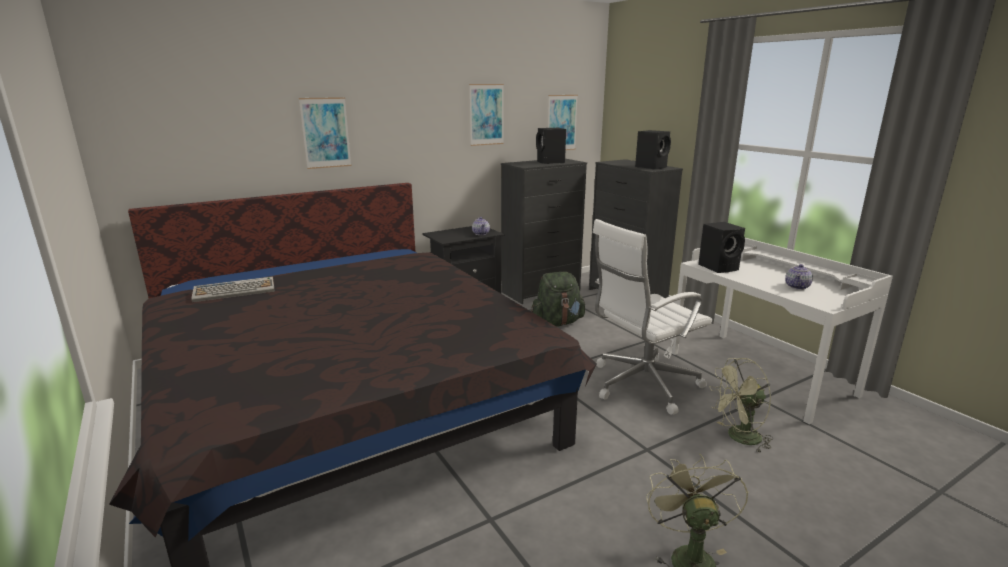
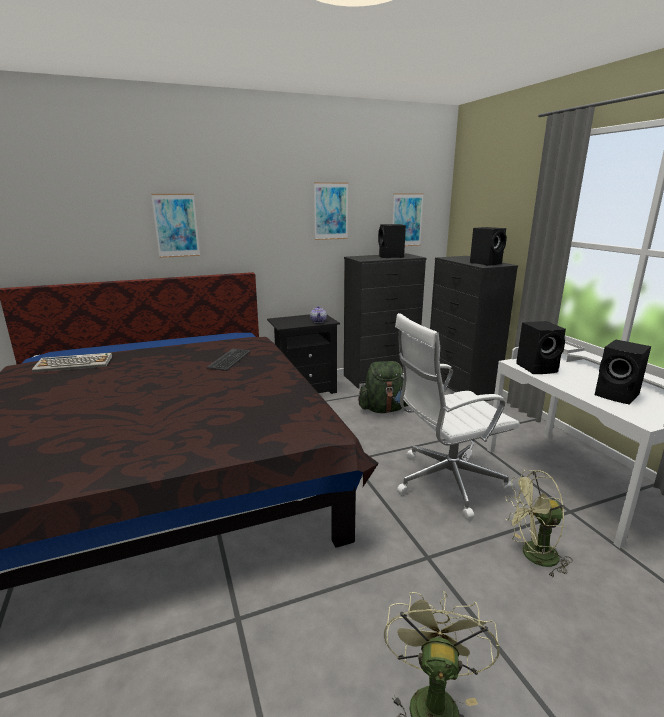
camera: 10 degrees right, 0 degrees up
teapot [785,264,813,290] -> black speaker [595,339,651,405]
none -> keyboard [207,349,251,371]

